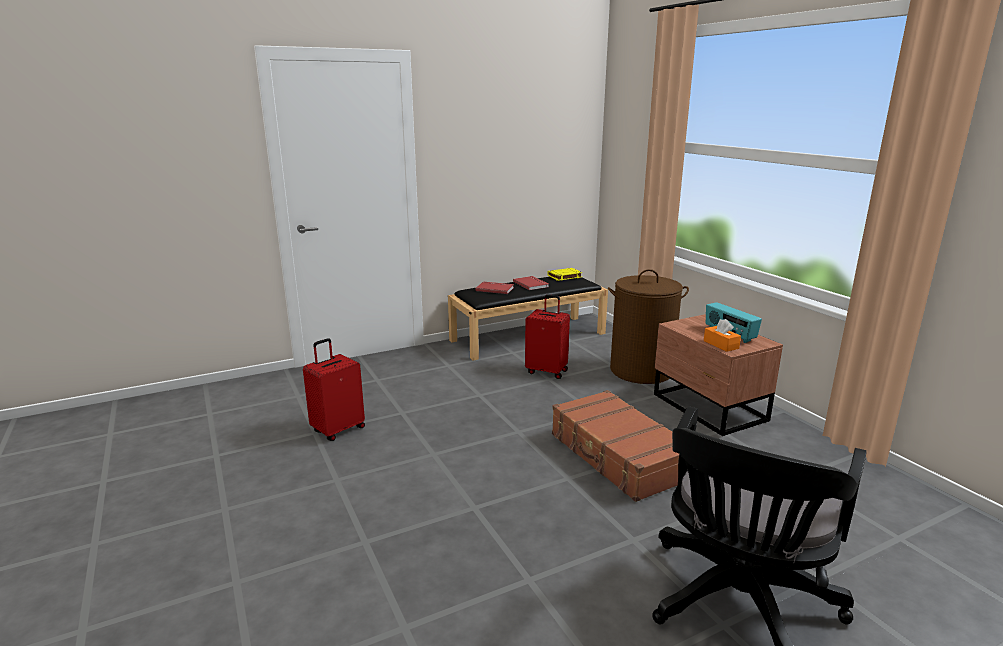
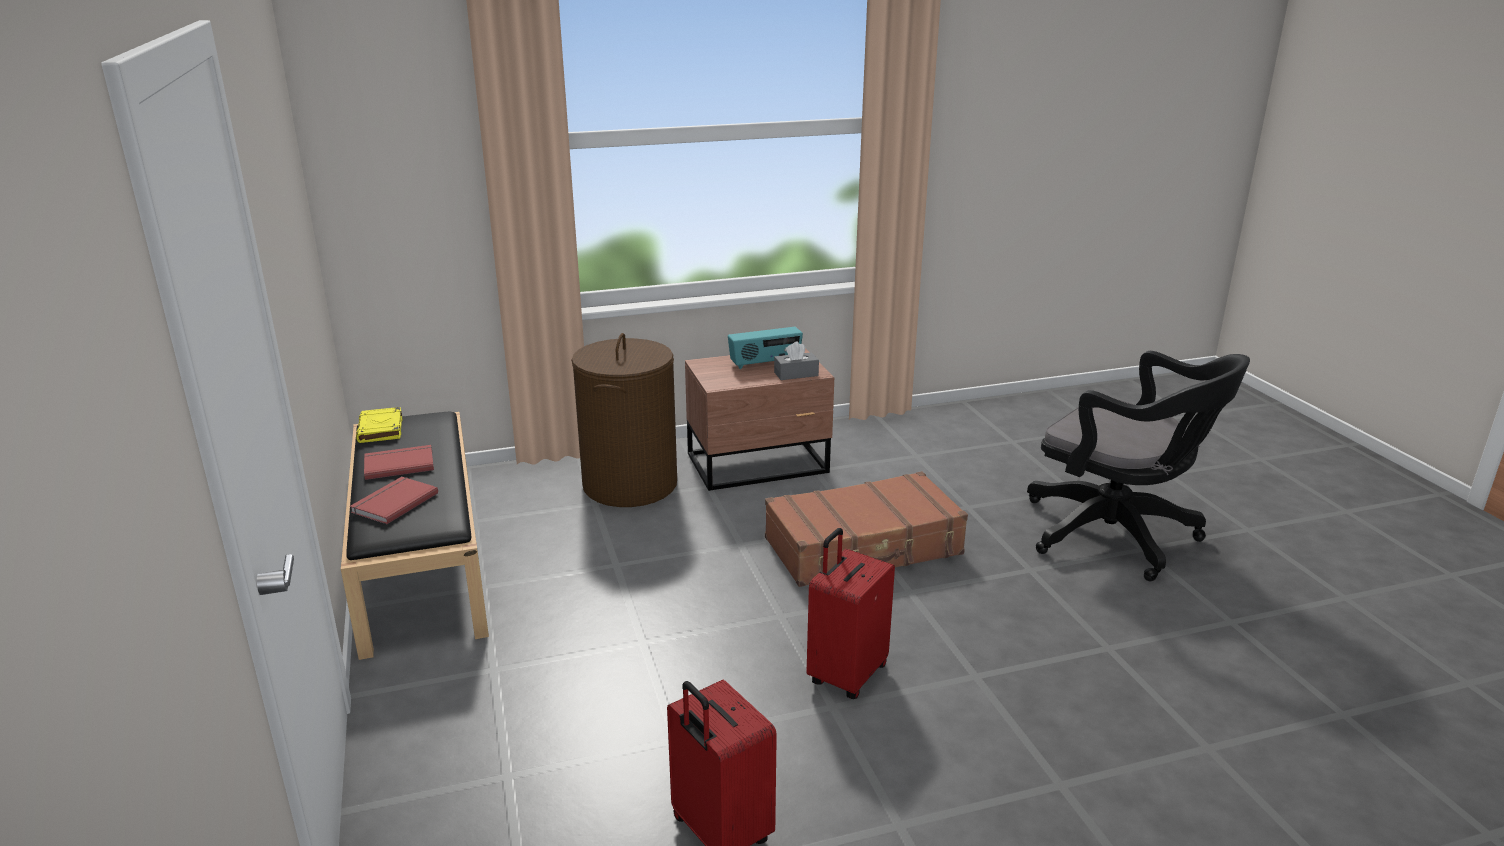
camera: 80 degrees left, 5 degrees up
red suitcase [525,294,570,379] -> red suitcase moved to [807,528,895,699]
orange tissue box [704,319,741,352] -> grey tissue box [774,341,819,380]

